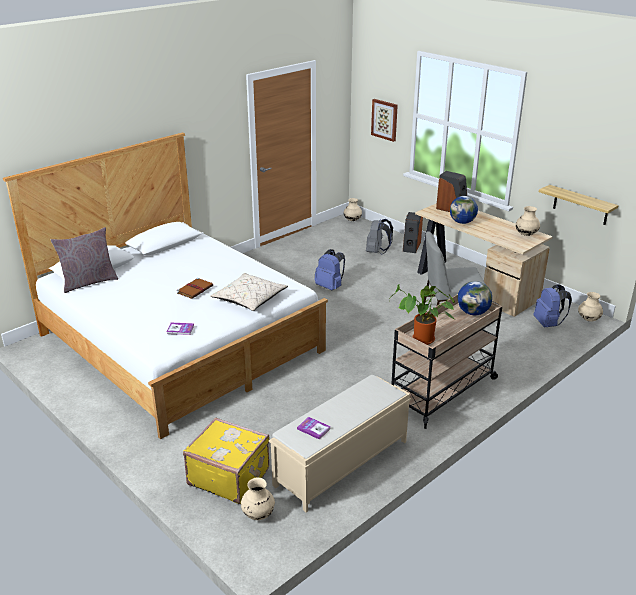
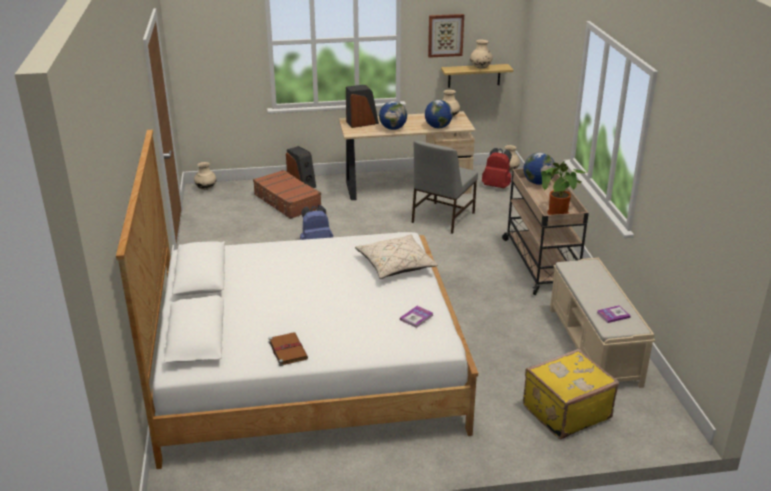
camera: 55 degrees left, 0 degrees up
grey pillow [51,227,118,293] -> none
brown book [177,278,213,299] -> brown book moved to [268,332,308,366]
beige vase [241,477,275,520] -> beige vase moved to [470,40,493,69]
grey backpack [366,219,393,254] -> brown suitcase [253,170,321,219]
picture [371,99,398,142] -> picture moved to [428,14,464,58]
blue backpack [533,284,572,328] -> red backpack [482,148,512,188]
none -> globe [425,100,453,128]

